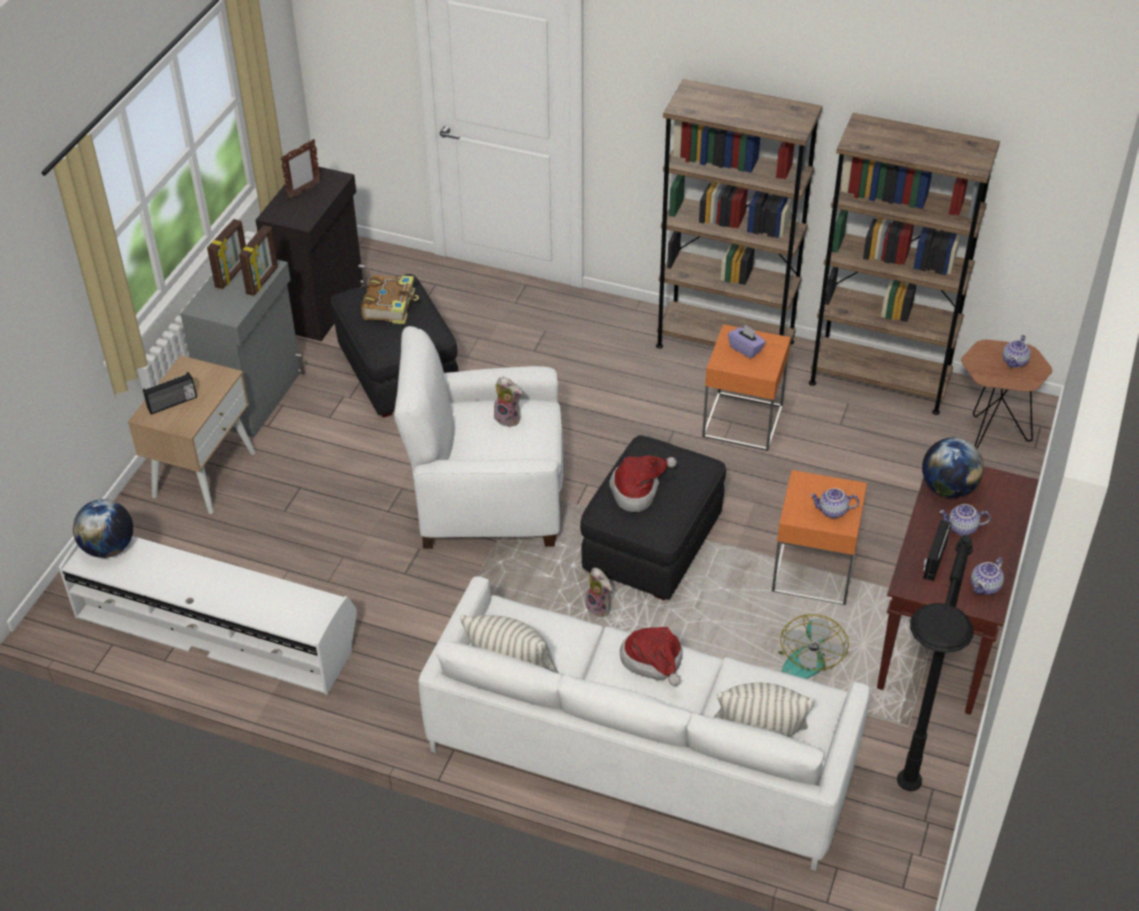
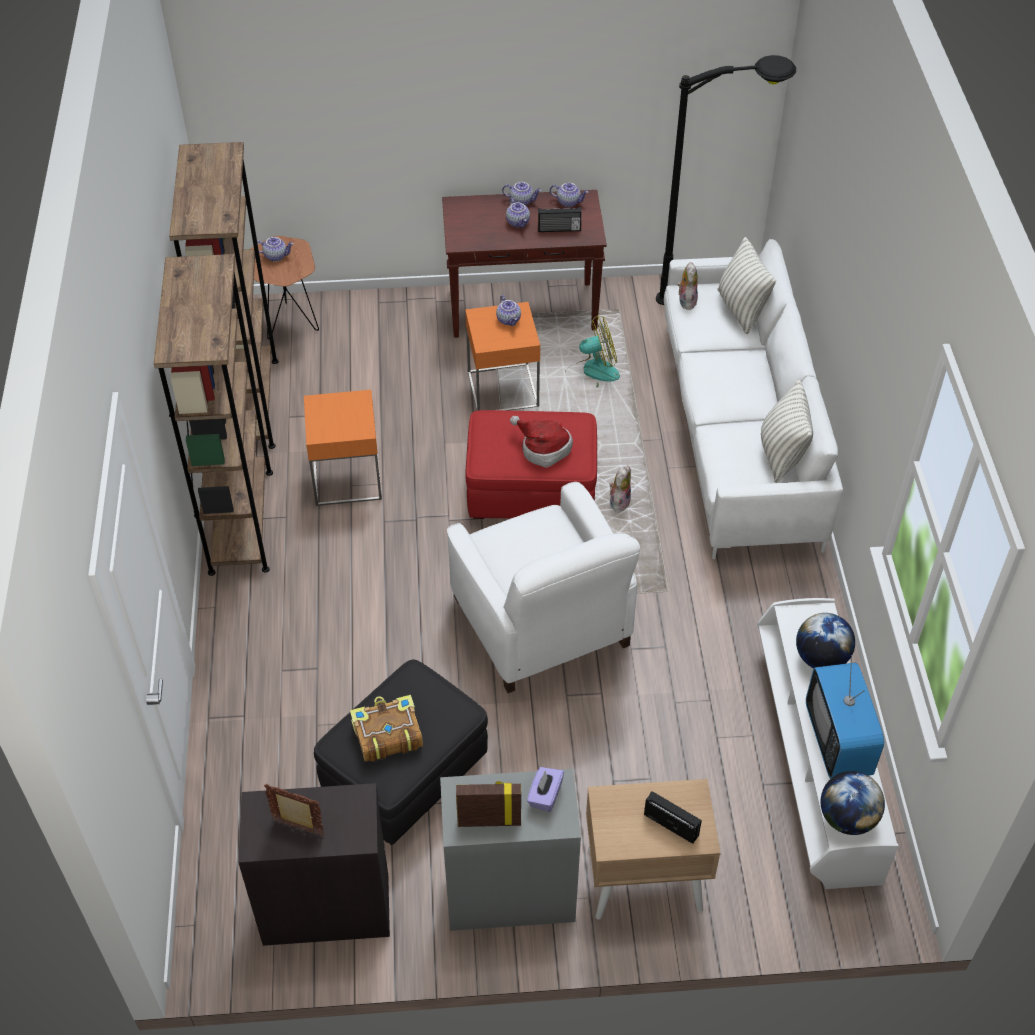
camera: 115 degrees left, 5 degrees up
picture frame [239,225,278,296] -> none
plush toy [493,376,523,427] -> plush toy moved to [677,262,698,310]
black ottoman [580,435,726,600] -> red ottoman [465,410,597,519]
hat [620,627,682,686] -> none
purple tissue box [728,325,766,359] -> purple tissue box moved to [527,767,564,812]
globe [922,438,984,498] -> globe moved to [796,613,855,668]
none -> teapot [502,182,541,206]
none -> television [806,655,884,779]

